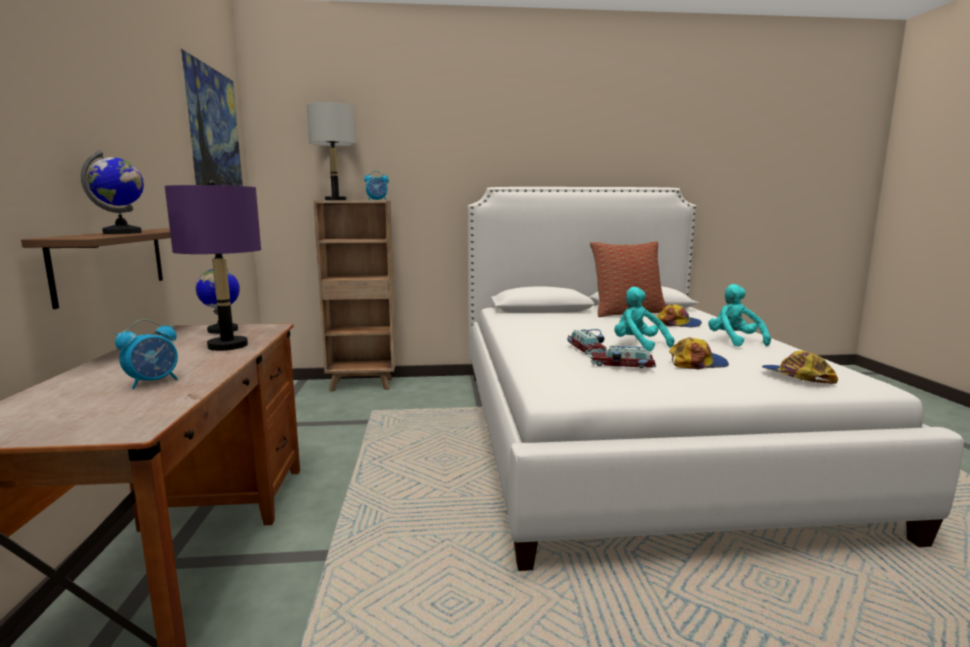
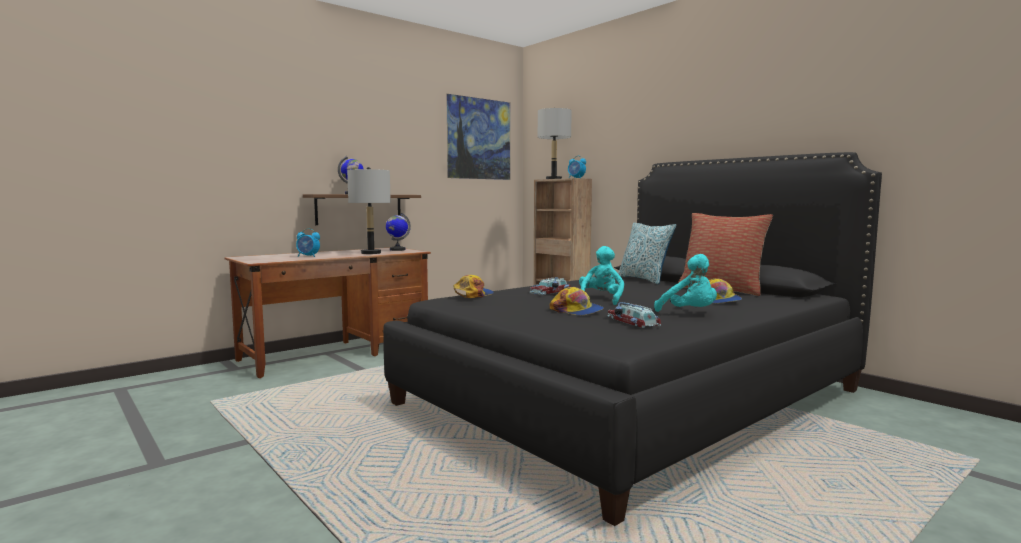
camera: 55 degrees right, 5 degrees down
purple table lamp [165,180,261,351] -> grey table lamp [347,167,391,254]
white bed [468,187,964,571] -> black bed [383,152,882,526]
toy car [590,346,656,368] -> toy car moved to [608,302,661,328]
turquoise plush toy [708,284,771,347] -> turquoise plush toy turned 105 degrees clockwise [654,254,717,312]
cap [762,351,838,384] -> cap moved to [454,275,494,298]
none -> pillow [618,223,677,284]

